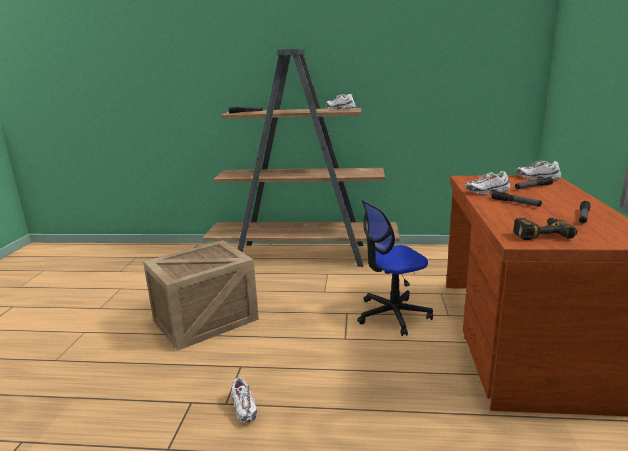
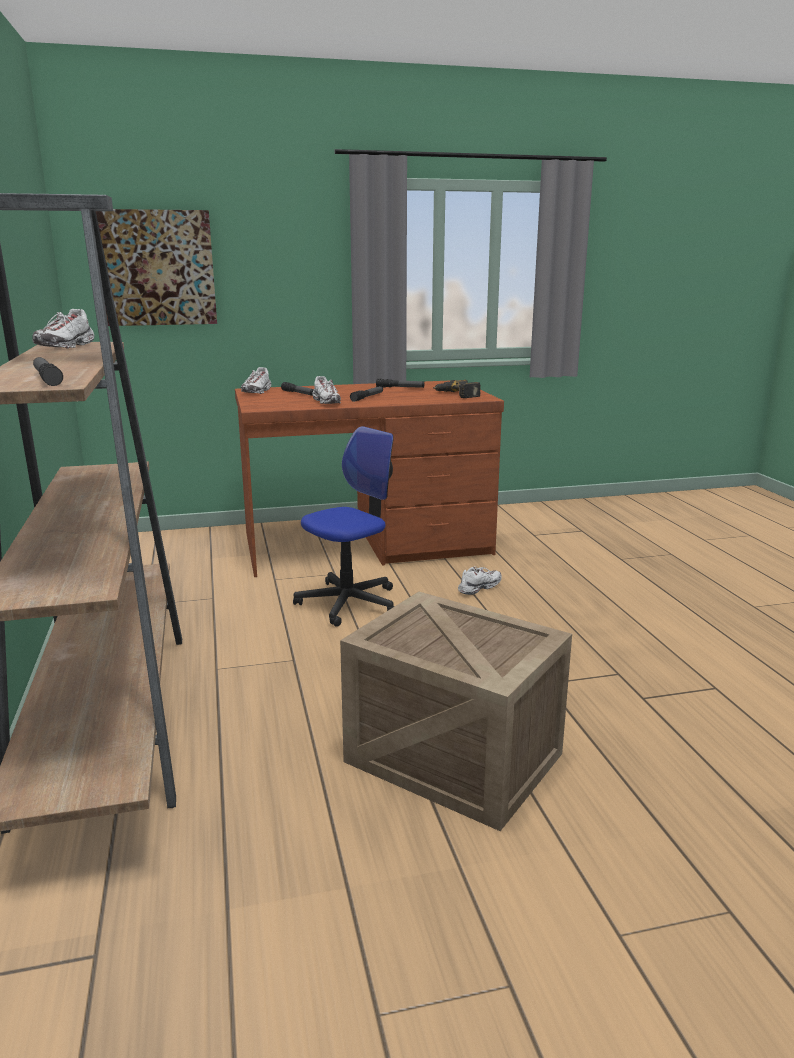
camera: 110 degrees left, 0 degrees up
white shoe [231,377,257,423] -> white shoe moved to [458,567,502,595]
office chair [357,200,433,336] -> office chair turned 90 degrees counterclockwise [293,426,395,627]
none -> picture [96,209,217,326]

